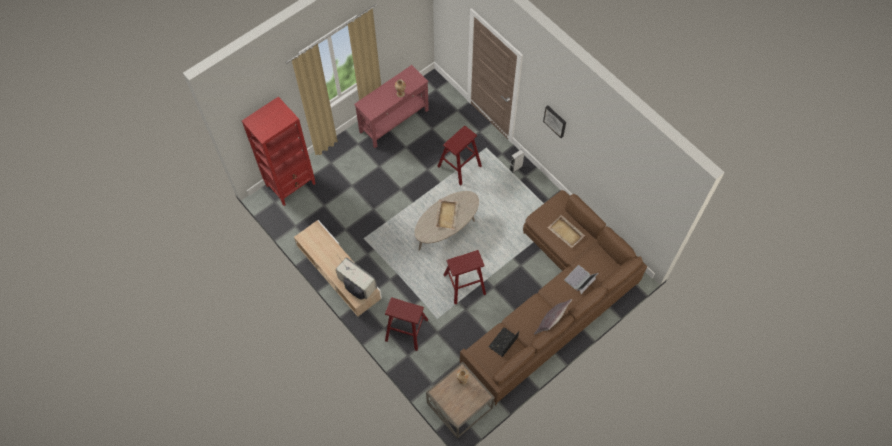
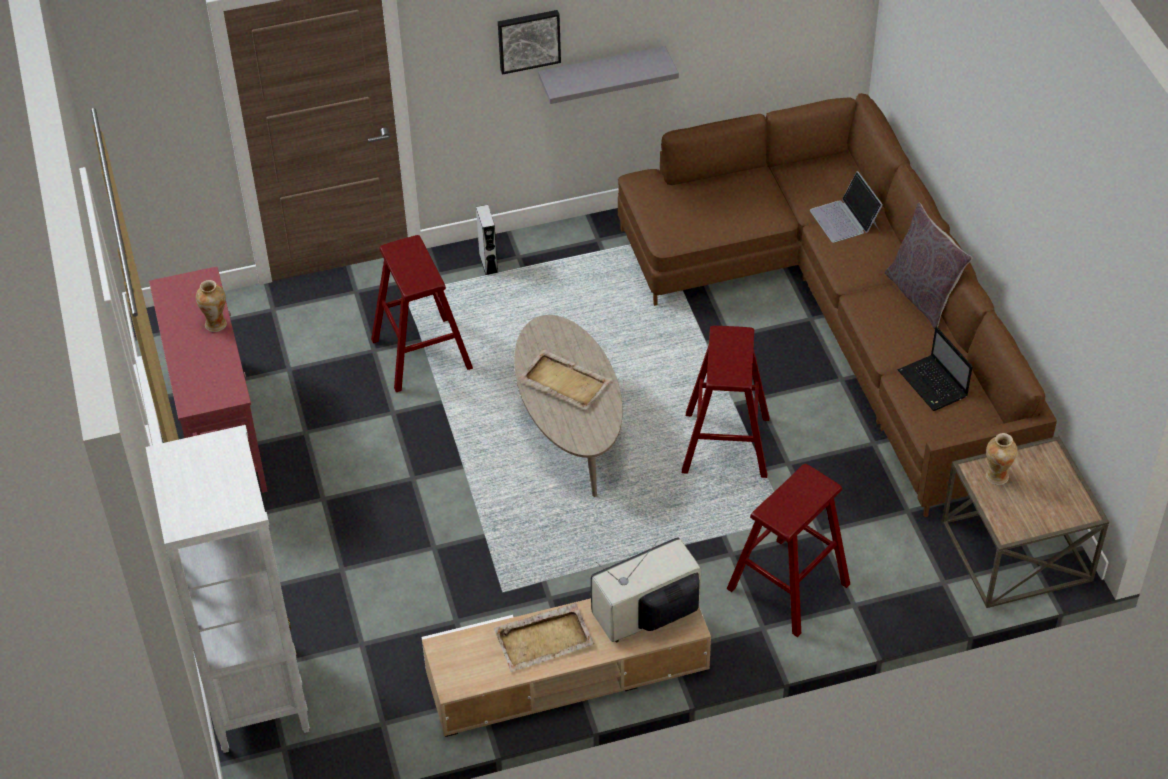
camera: 65 degrees left, 15 degrees down
red bookcase [242,97,315,206] -> white bookcase [146,425,310,753]
beige tray [548,215,585,248] -> beige tray moved to [494,603,594,672]
none -> grey shelf [538,46,679,104]

